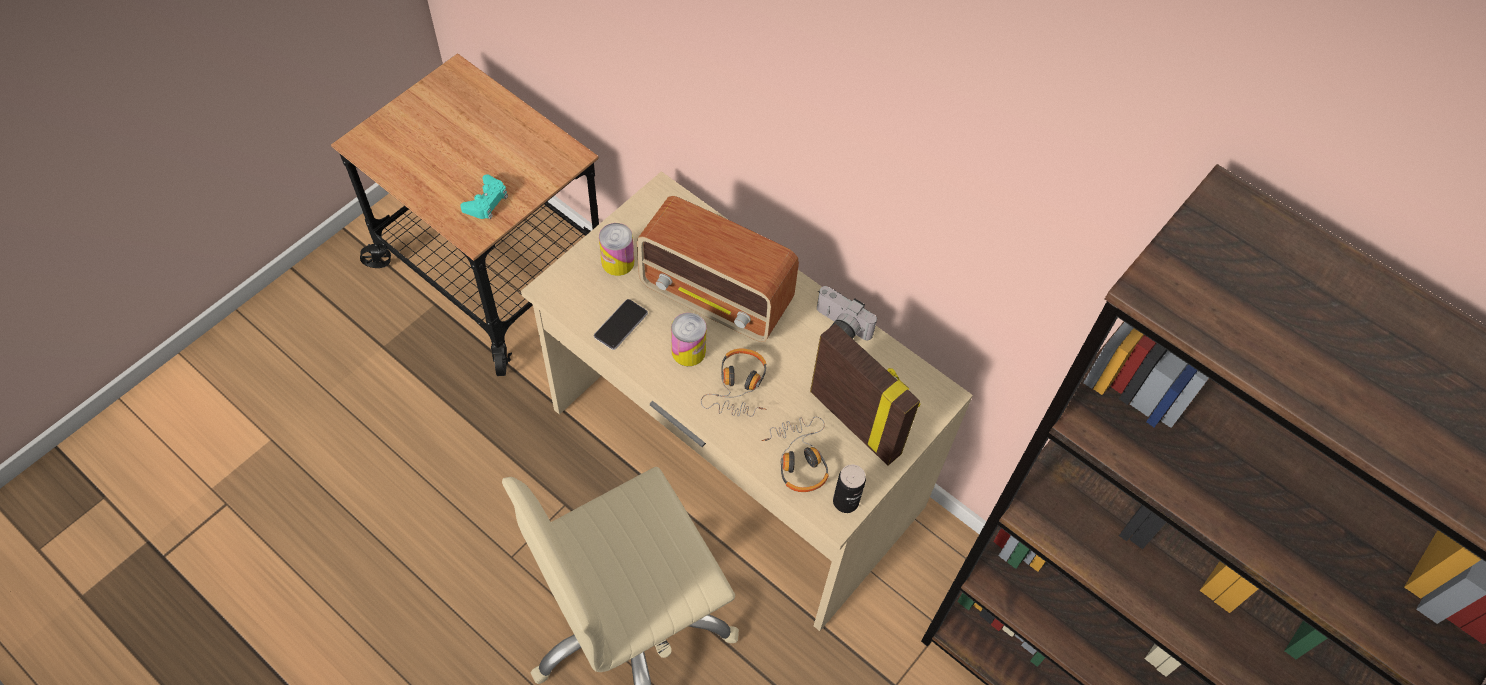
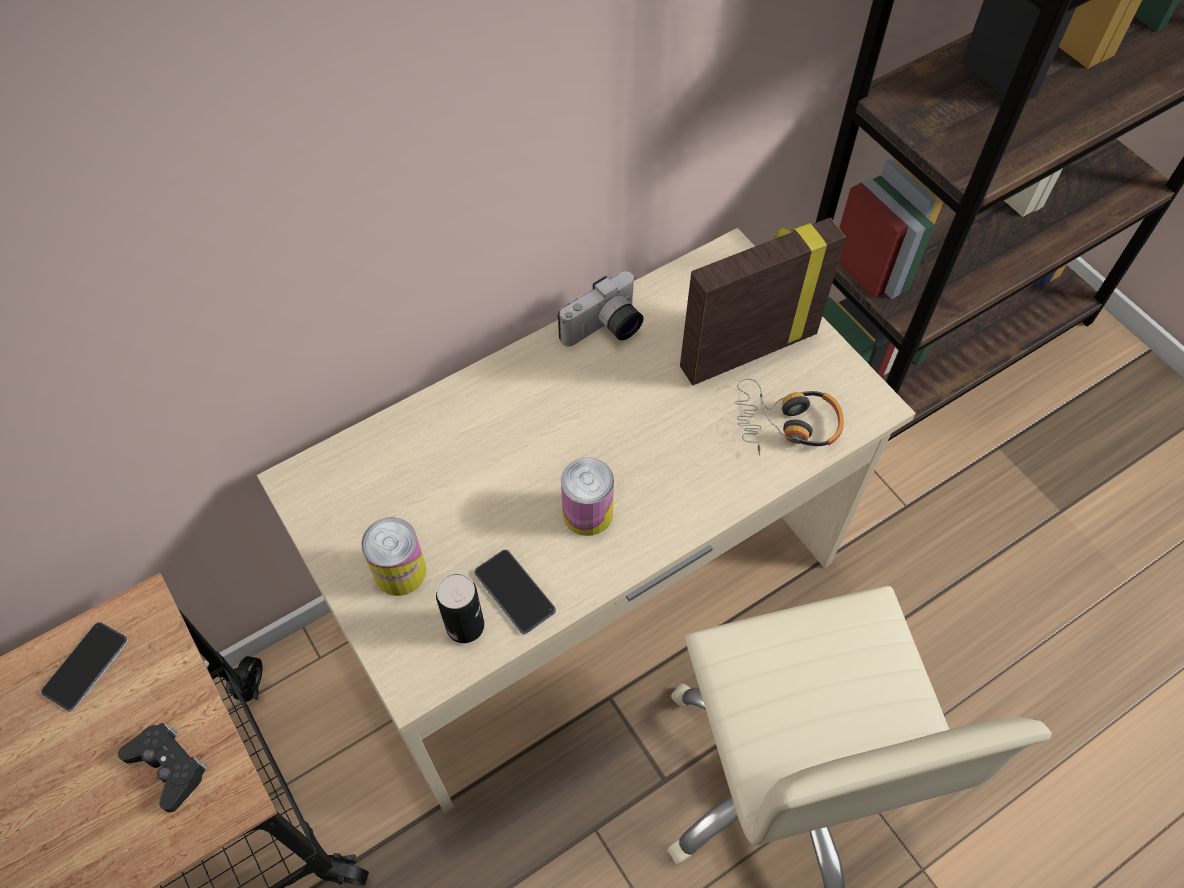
camera: 70 degrees left, 0 degrees up
turquoise game controller [460,174,508,219] -> black game controller [118,723,208,813]
radio [637,196,799,342] -> none
headphones [701,349,766,417] -> none
can [833,464,866,513] -> can moved to [436,573,484,643]
none -> phone [41,622,128,711]

